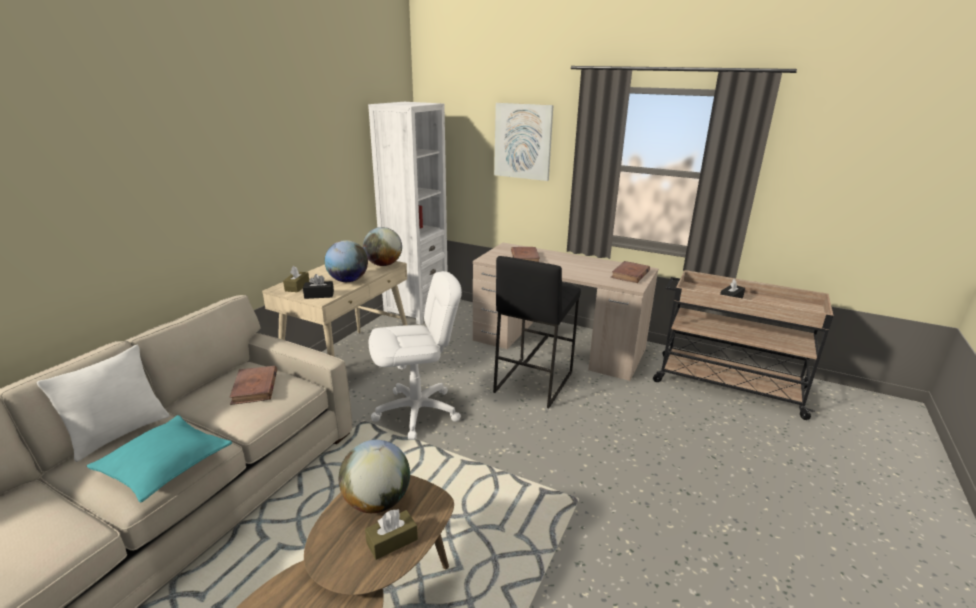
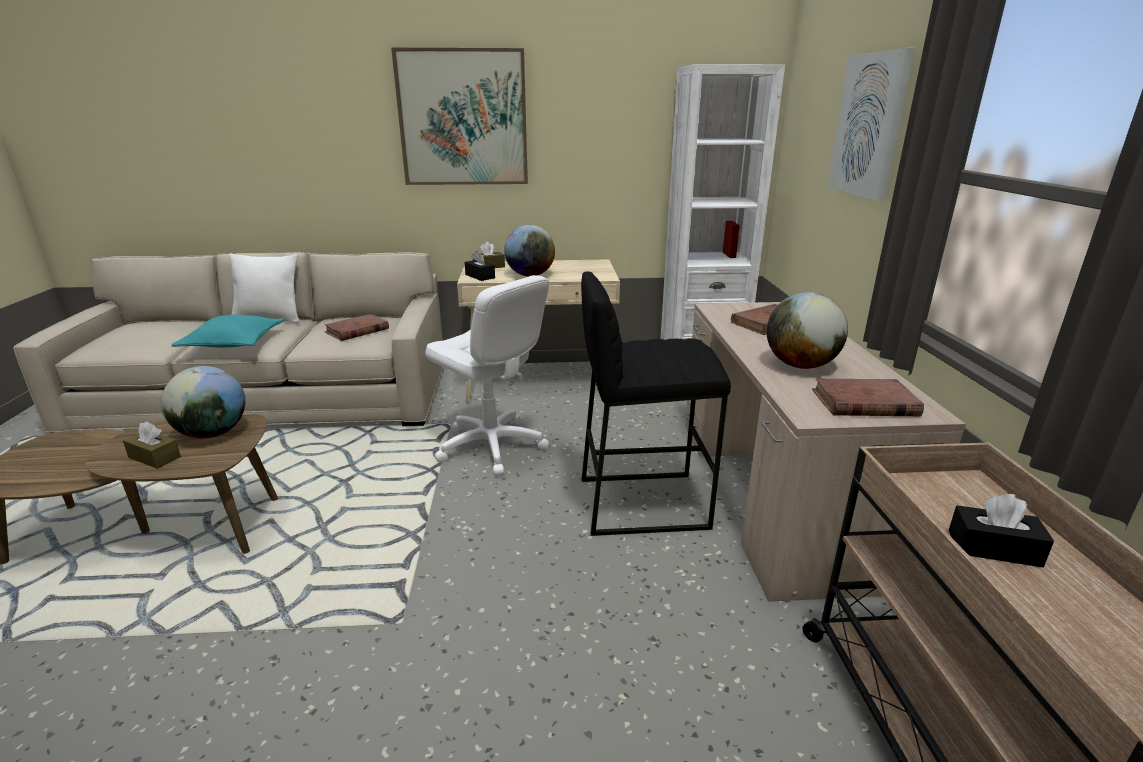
camera: 60 degrees right, 0 degrees up
globe [363,227,402,266] -> globe moved to [767,292,848,369]
none -> picture [391,48,528,185]

